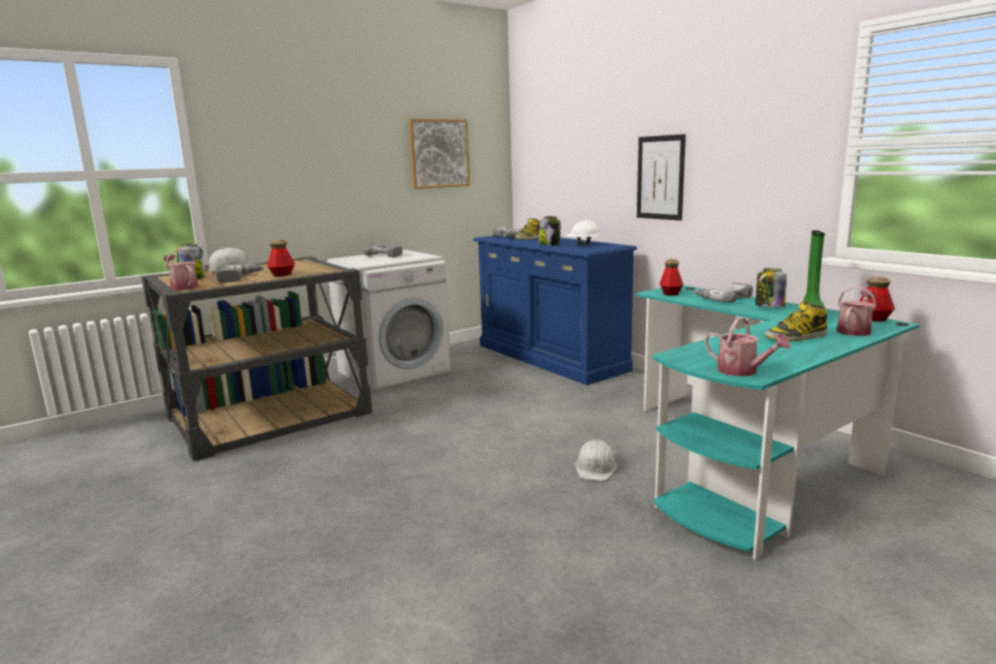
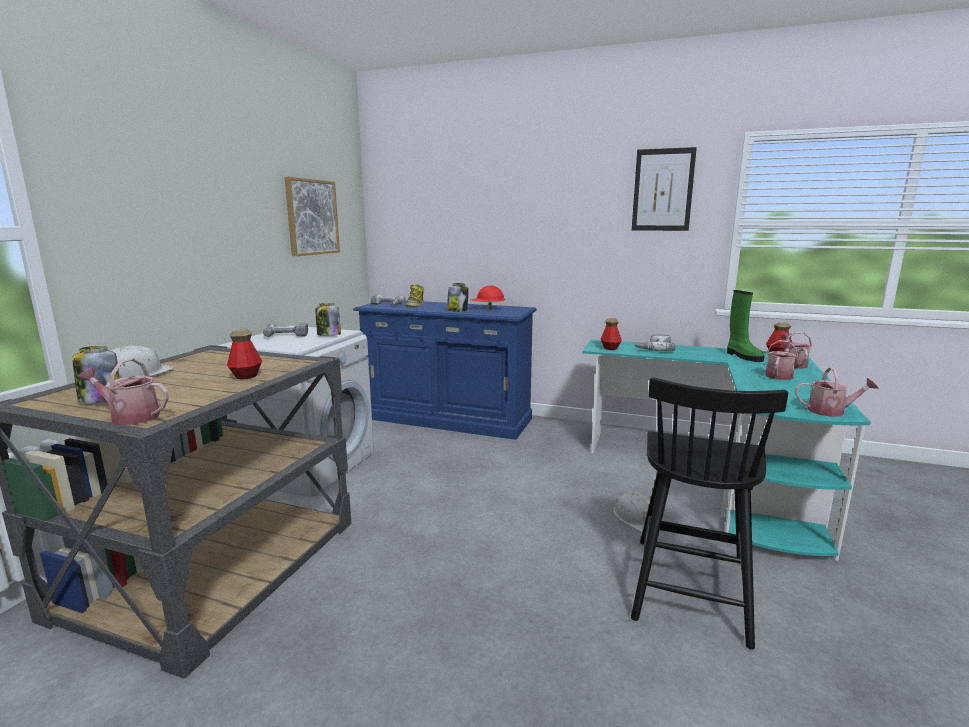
camera: 35 degrees left, 0 degrees up
power drill [216,264,264,283] -> none
white hard hat [565,220,601,245] -> red hard hat [471,286,505,309]
picture [637,134,686,221] -> picture moved to [632,147,697,231]
jar [755,268,787,308] -> jar moved to [315,303,341,336]
boot [765,301,827,341] -> watering can [765,340,798,380]
none -> black chair [631,377,788,650]

